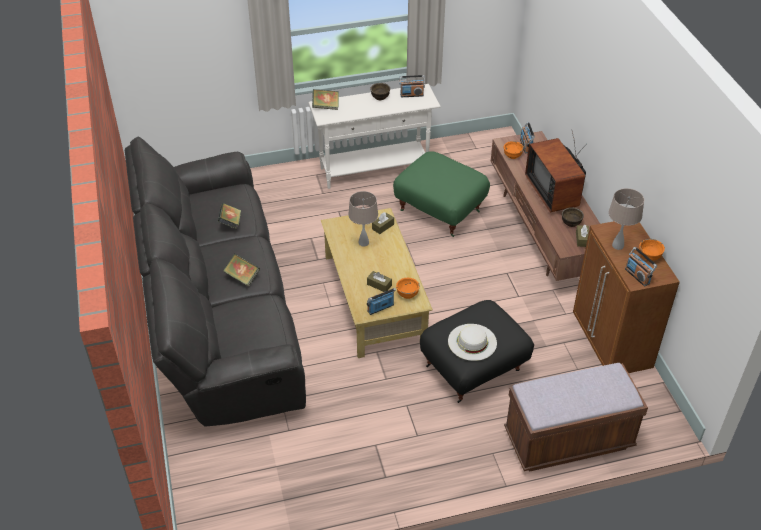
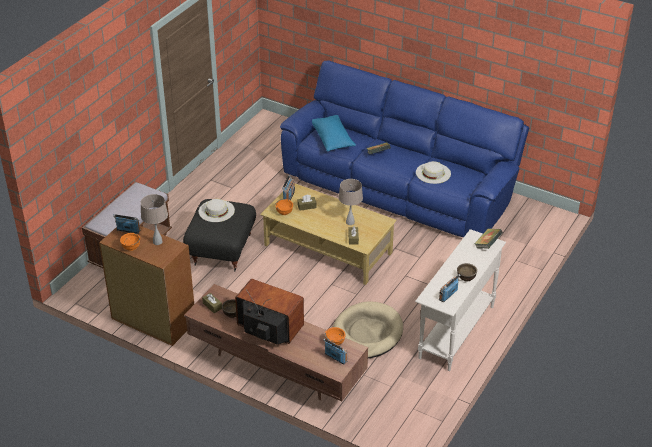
camera: 135 degrees right, 5 degrees down
grey sofa [125,137,306,426] -> blue sofa [280,61,530,238]
book [218,203,241,229] -> white hat [416,161,451,184]
green ottoman [393,151,490,237] -> beige dog bed [333,301,403,358]
none -> blue pillow [312,115,356,152]

